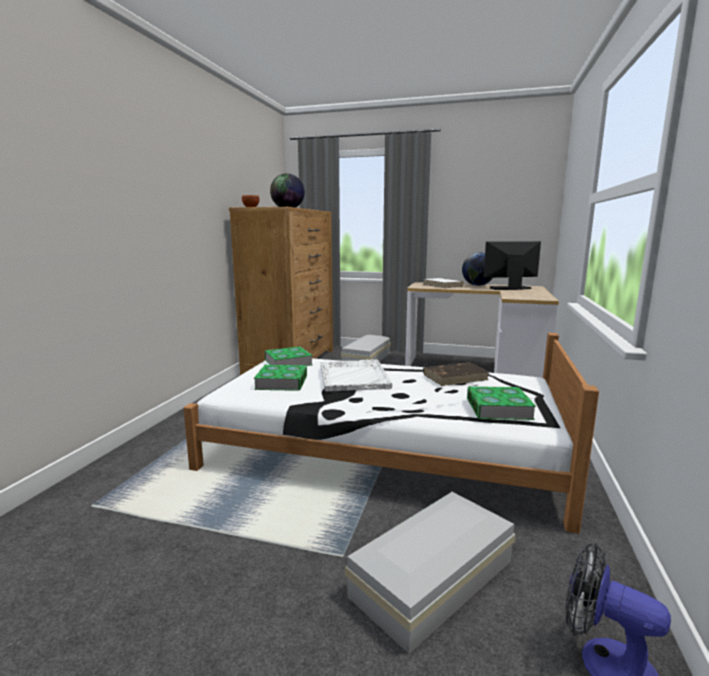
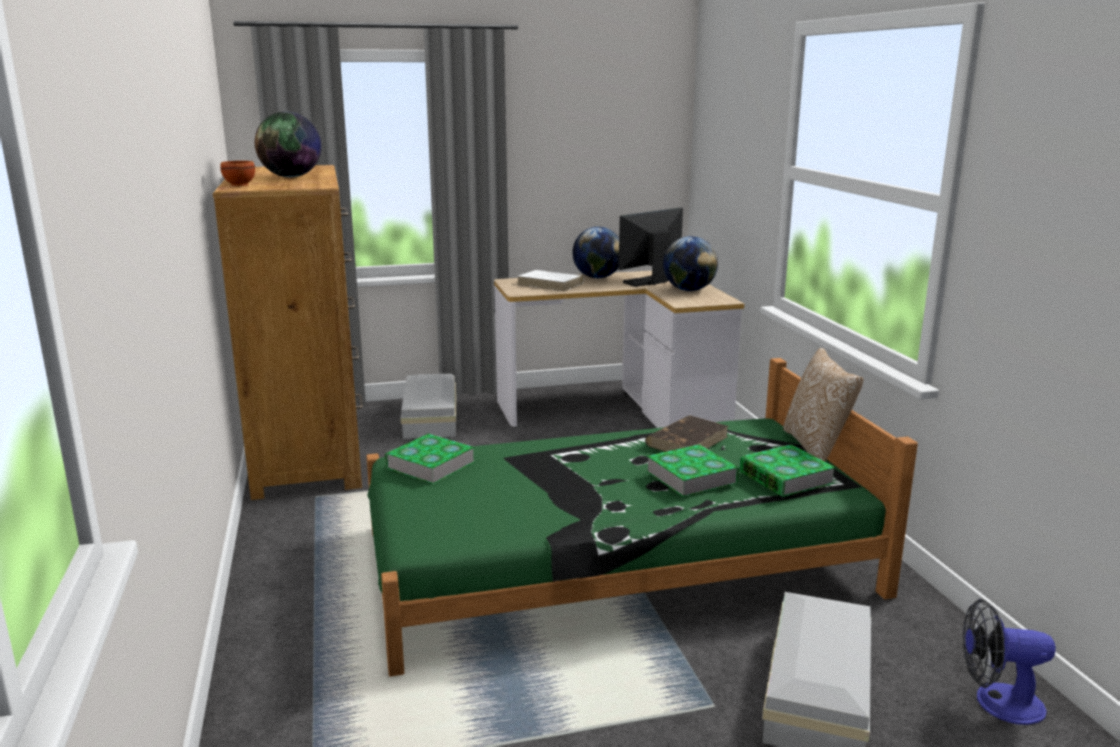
camera: 30 degrees left, 5 degrees up
white bed [183,333,599,534] -> green bed [366,358,918,677]
book [254,365,307,391] -> book moved to [646,444,739,497]
white tray [320,359,392,391] -> none
none -> globe [663,236,718,291]
none -> pillow [783,348,863,461]

